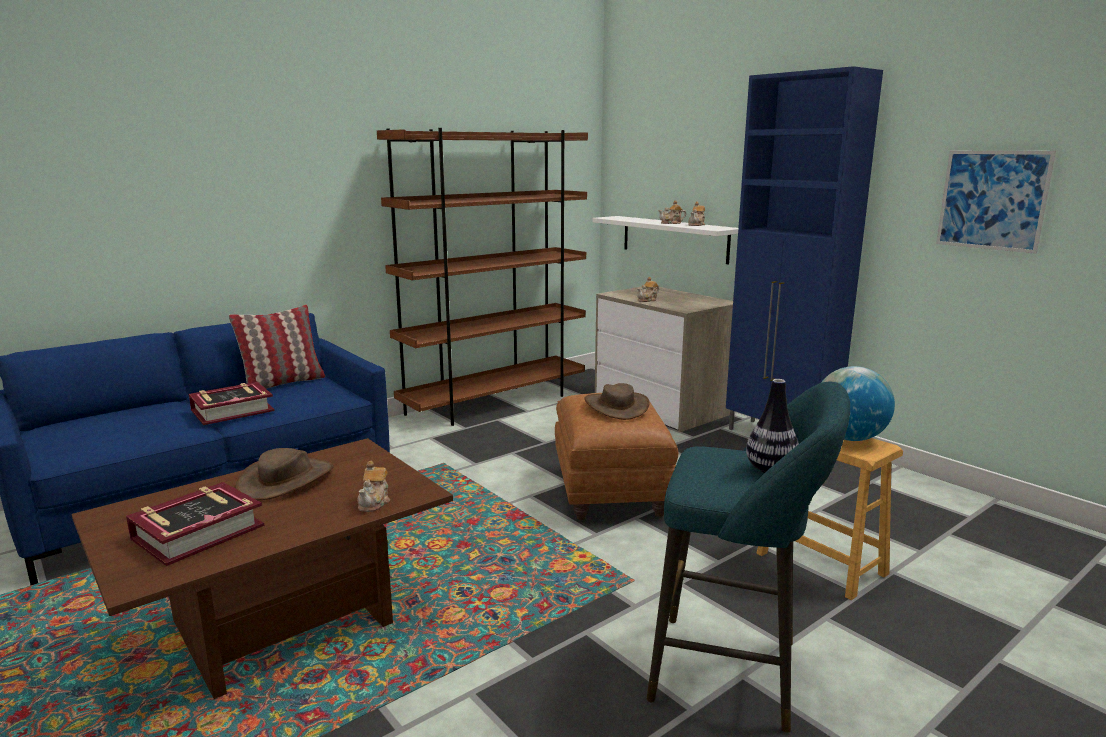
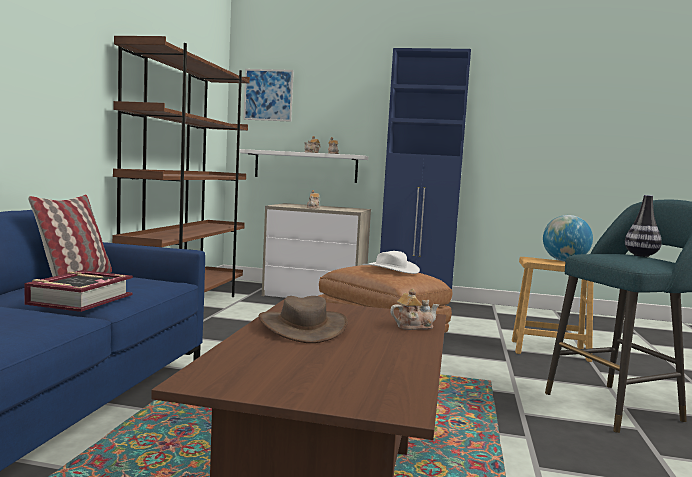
camera: 40 degrees left, 10 degrees down
book [126,482,264,566] -> none
teapot [357,461,390,512] -> teapot turned 75 degrees counterclockwise [390,288,439,330]
brown hat [584,383,650,420] -> white hat [363,251,420,274]
picture [936,151,1056,254] -> picture moved to [244,69,294,122]

